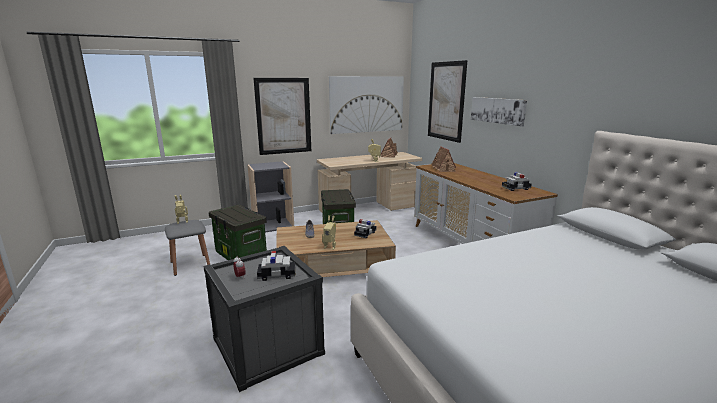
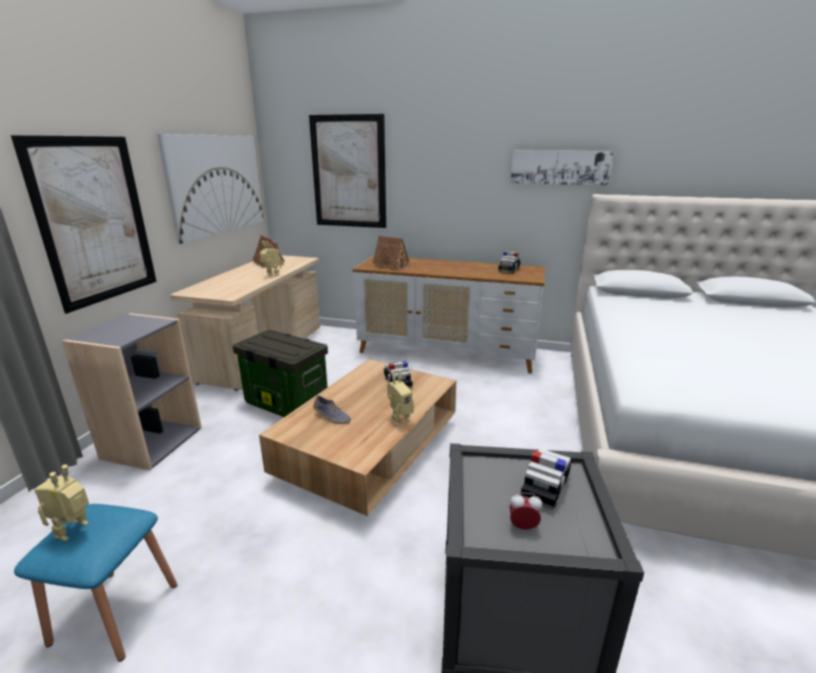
camera: 50 degrees left, 5 degrees up
grey stool [165,220,210,276] -> blue stool [14,504,177,662]
storage box [209,205,267,260] -> none
picture [471,97,527,127] -> picture moved to [511,151,614,186]

